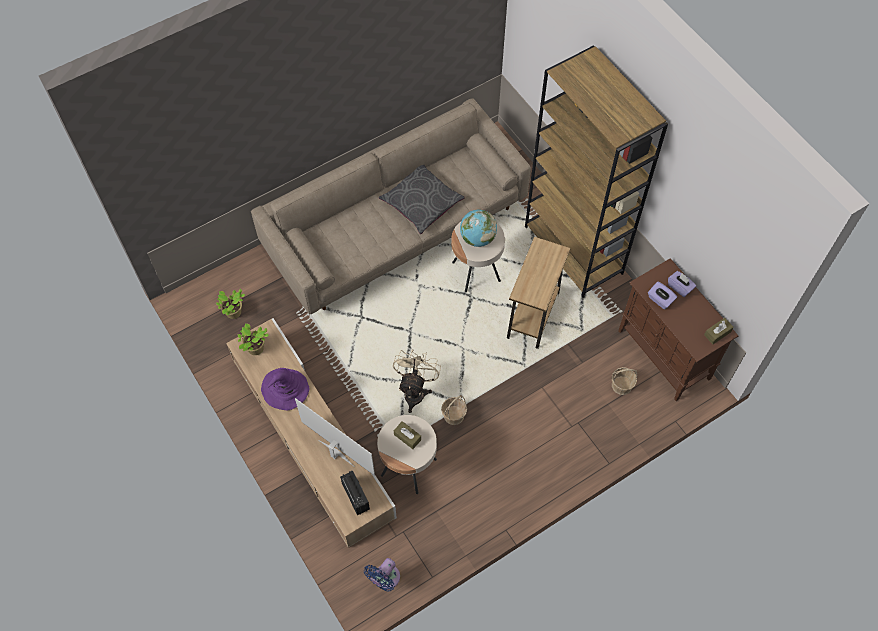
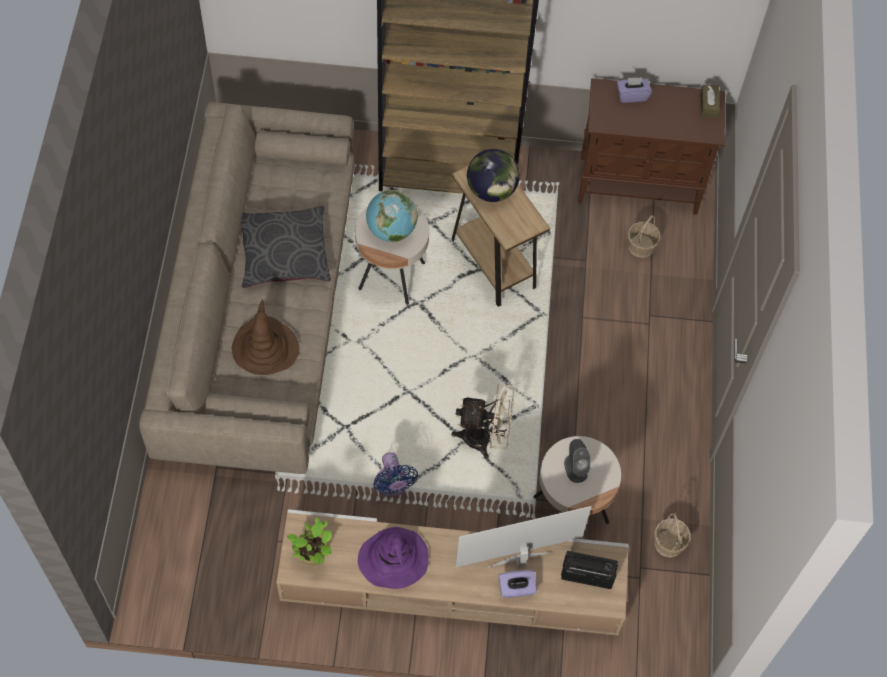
camera: 55 degrees left, 0 degrees up
potted plant [216,289,245,319] -> none
blue fan [364,558,400,592] -> blue fan moved to [373,452,418,497]
beige fan [393,349,441,413] -> beige fan turned 135 degrees clockwise [451,384,514,459]
brown tissue box [394,421,421,449] -> grey speaker [564,439,590,483]
basket [441,395,467,425] -> basket moved to [655,513,691,558]
purple tissue box [648,282,677,310] -> purple tissue box moved to [498,570,537,598]
none -> brown hat [232,299,299,375]
none -> globe [467,149,520,202]

